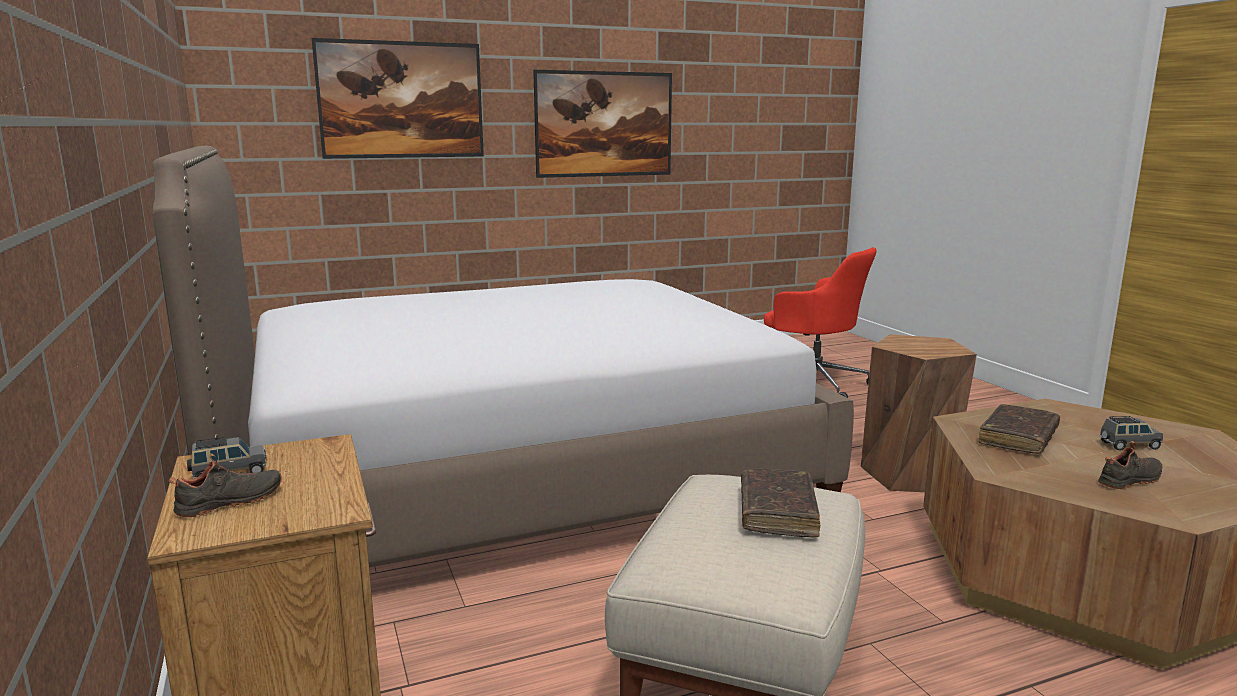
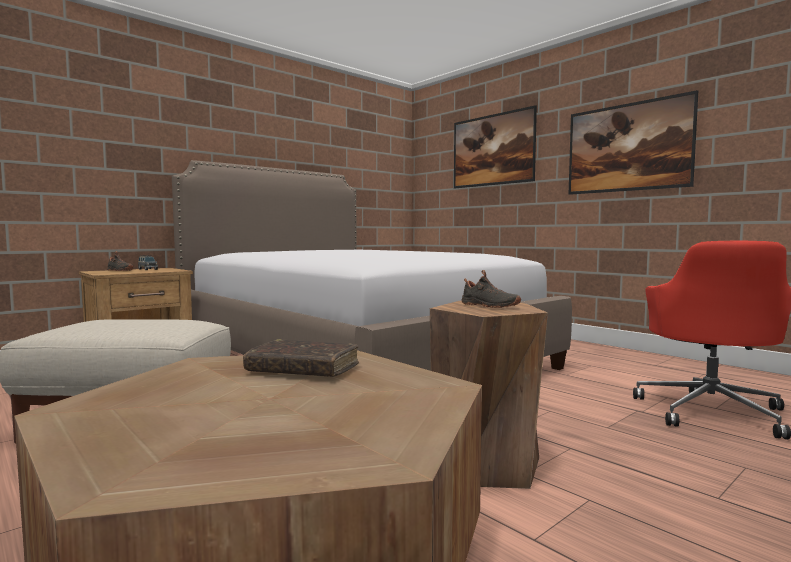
camera: 70 degrees right, 10 degrees down
brown book [741,469,820,538] -> none
black shoe [1098,441,1162,489] -> black shoe moved to [461,270,521,308]
grey toy car [1100,416,1163,451] -> none

